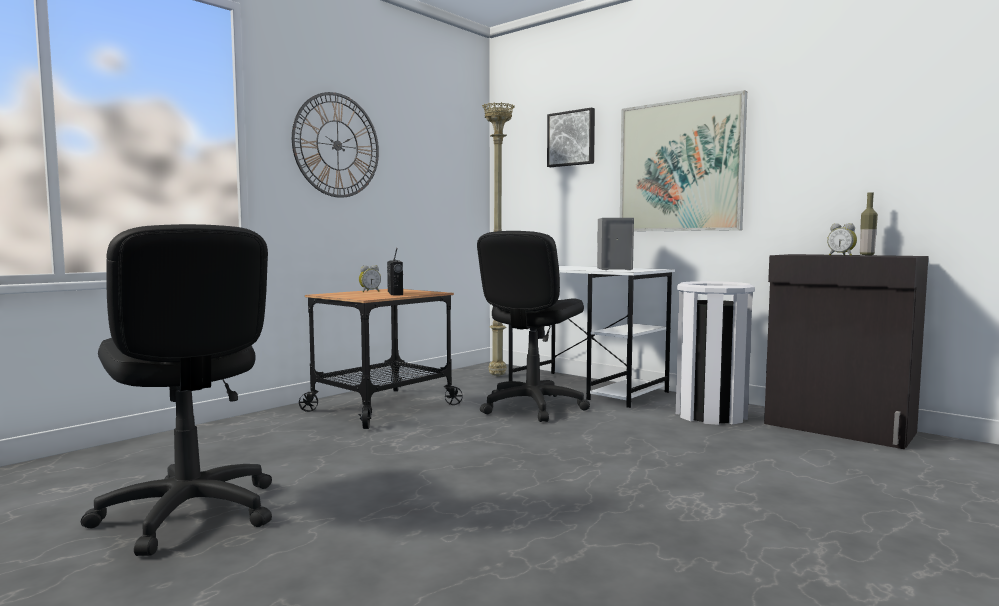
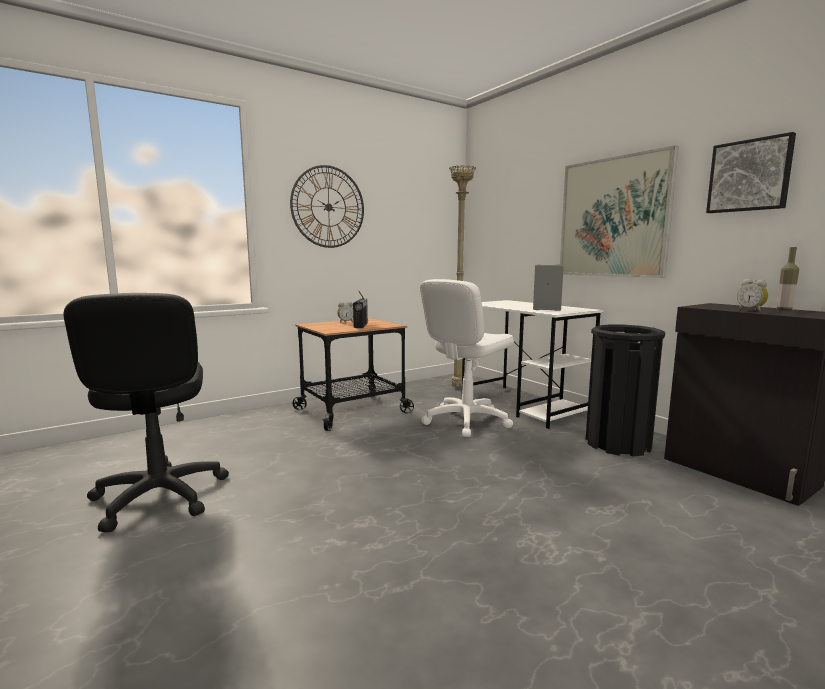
camera: 15 degrees right, 5 degrees up
black office chair [477,231,590,422] -> white office chair [420,279,514,437]
picture [547,108,595,167] -> picture moved to [706,132,796,213]
white trash can [676,281,755,425] -> black trash can [586,324,665,457]

